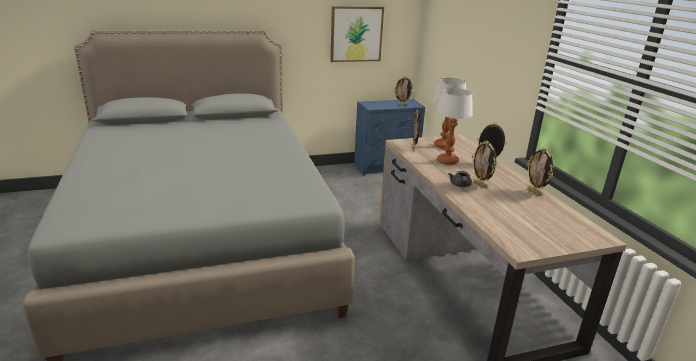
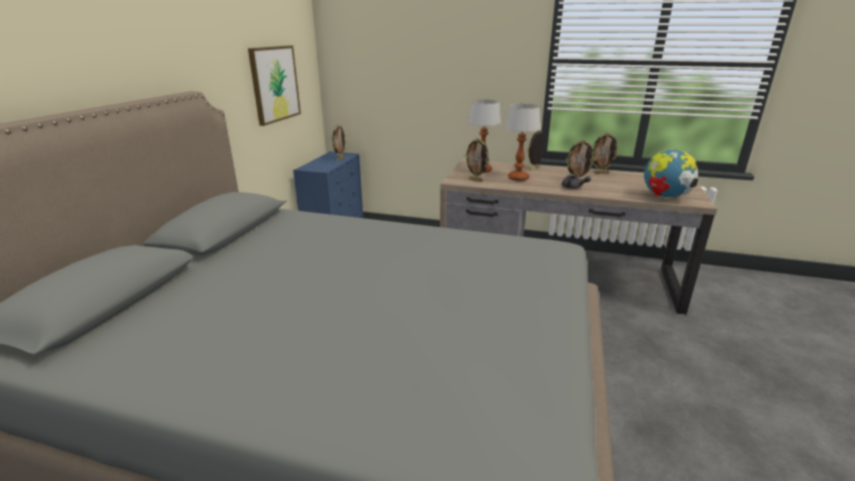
camera: 55 degrees left, 0 degrees up
none -> globe [644,149,698,199]

